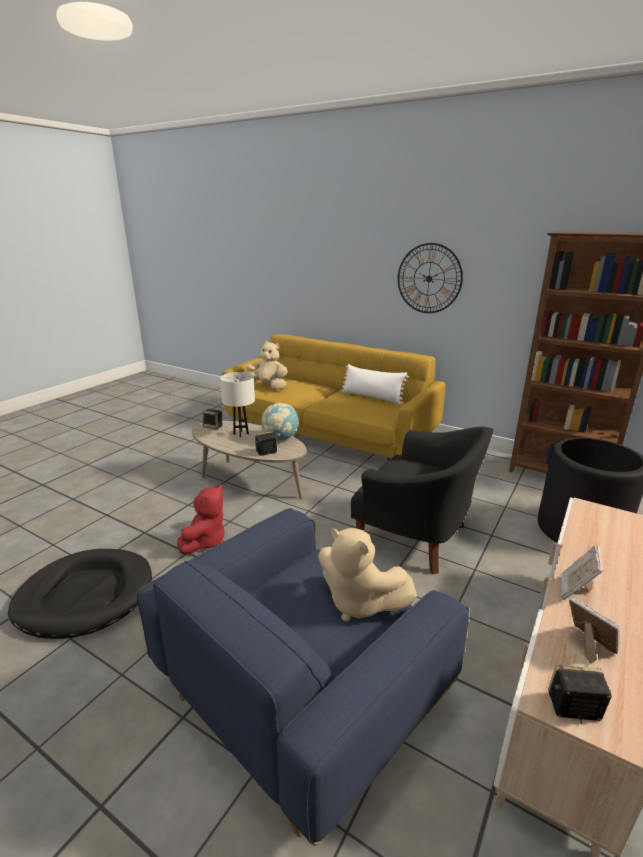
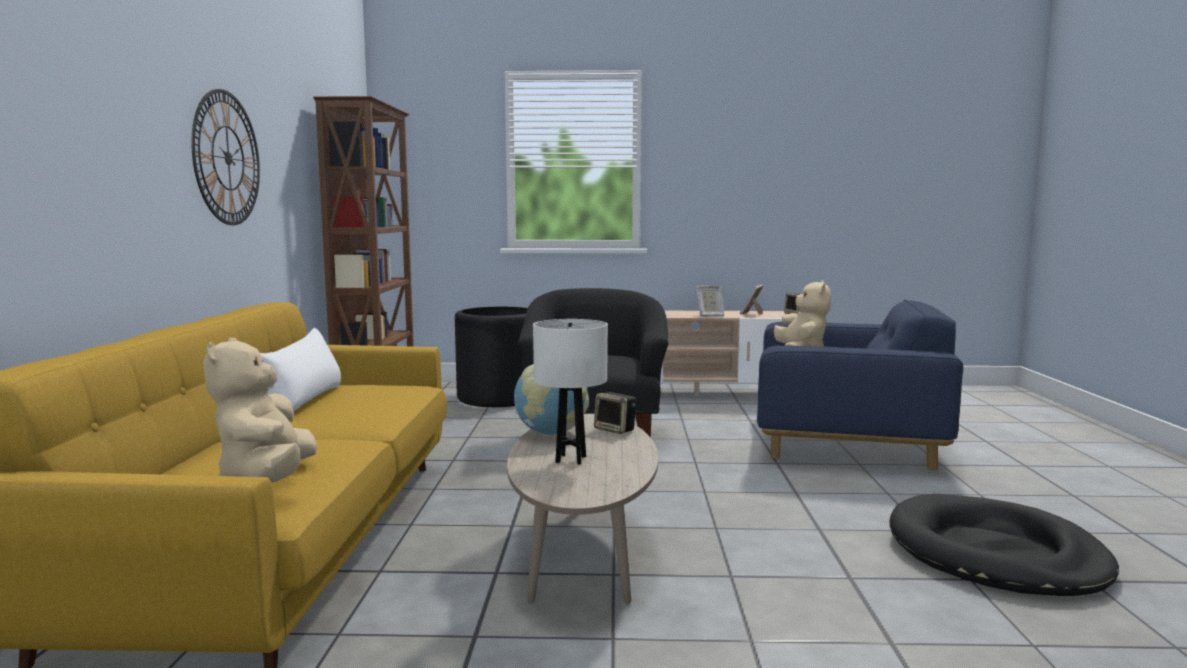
camera: 120 degrees left, 15 degrees down
red plush toy [177,484,224,554] -> none
speaker [202,409,222,430] -> none

